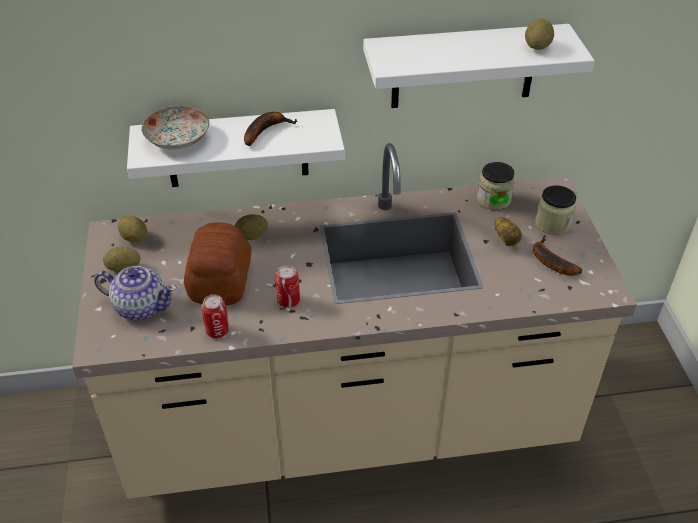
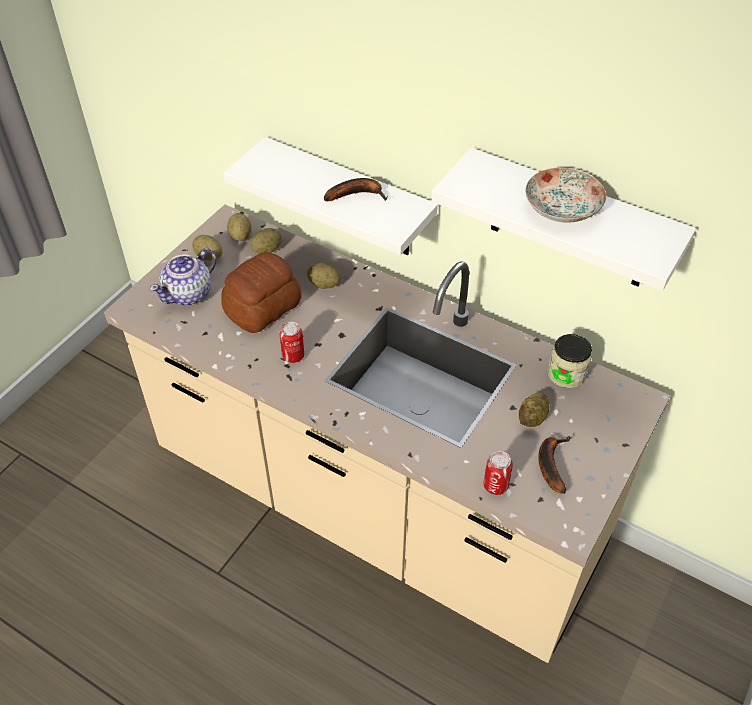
camera: 40 degrees right, 5 degrees up
teapot [94,266,177,320] -> teapot turned 75 degrees clockwise [150,248,217,306]
plate [141,106,209,149] -> plate moved to [525,168,606,223]
can [202,294,229,338] -> can moved to [483,451,513,495]
potato [525,18,554,50] -> potato moved to [250,228,282,254]
jar [535,185,576,235] -> none

